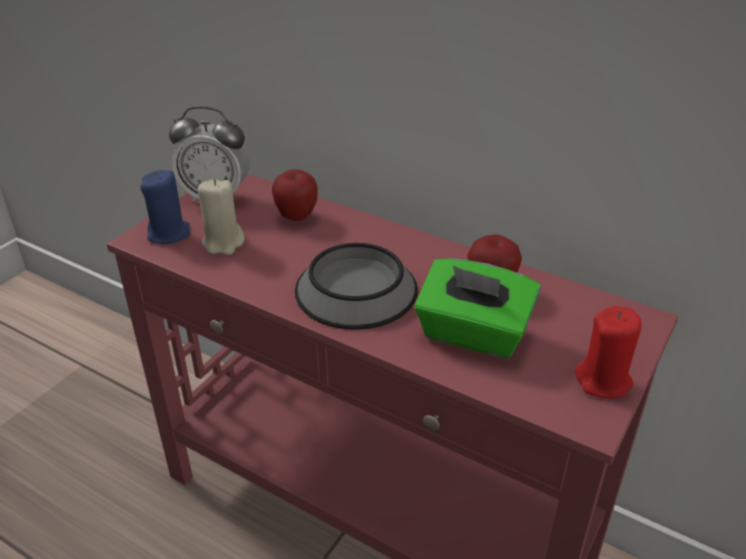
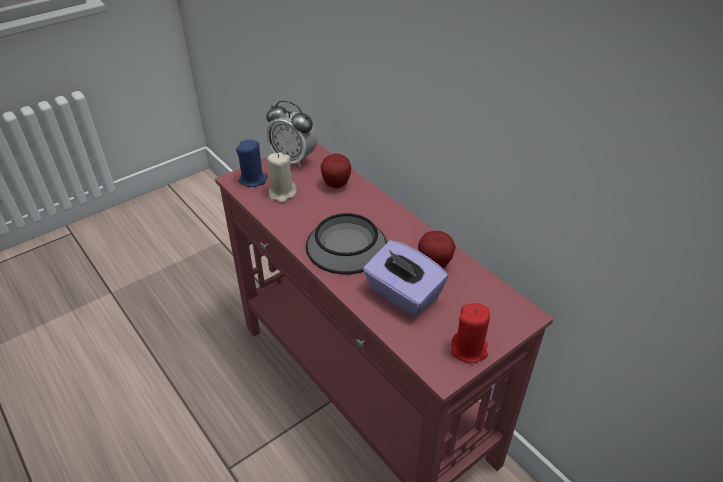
camera: 20 degrees right, 5 degrees up
green tissue box [414,258,541,359] -> purple tissue box [363,240,448,317]

